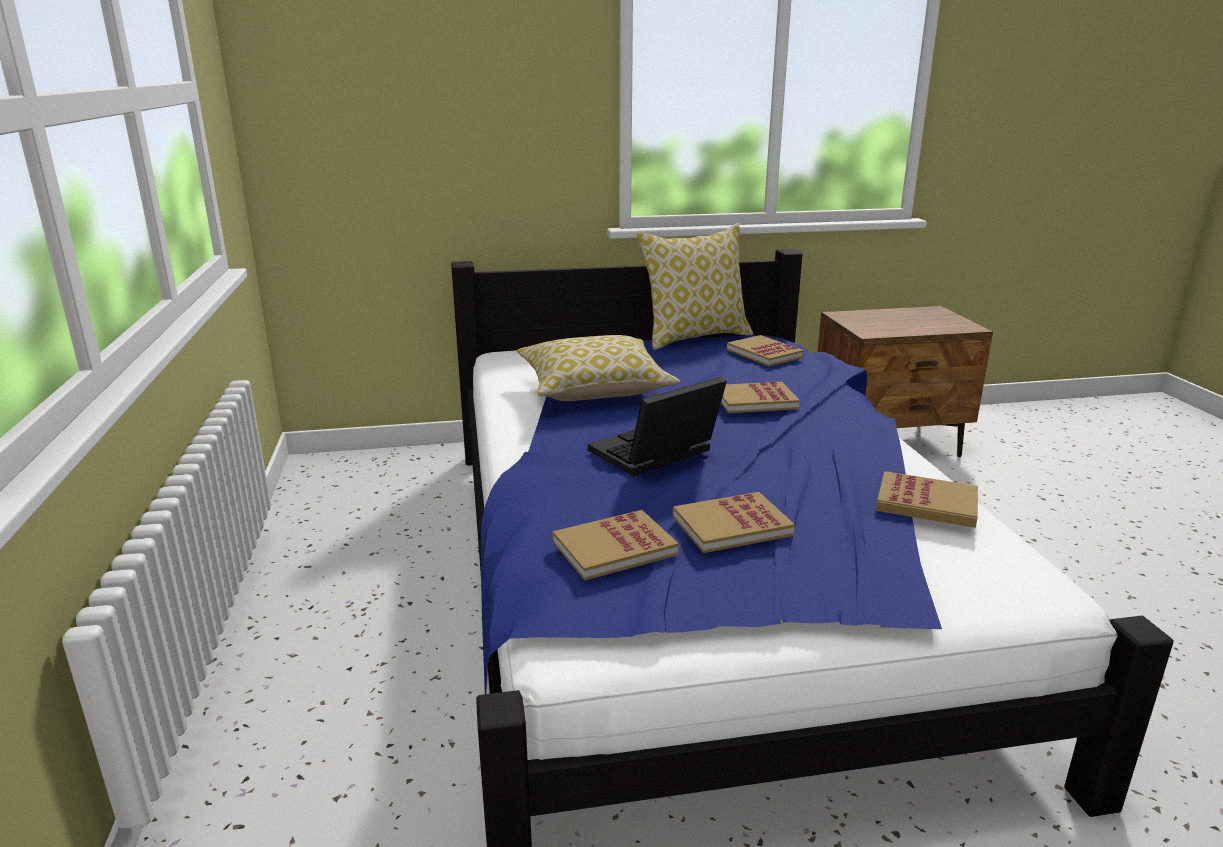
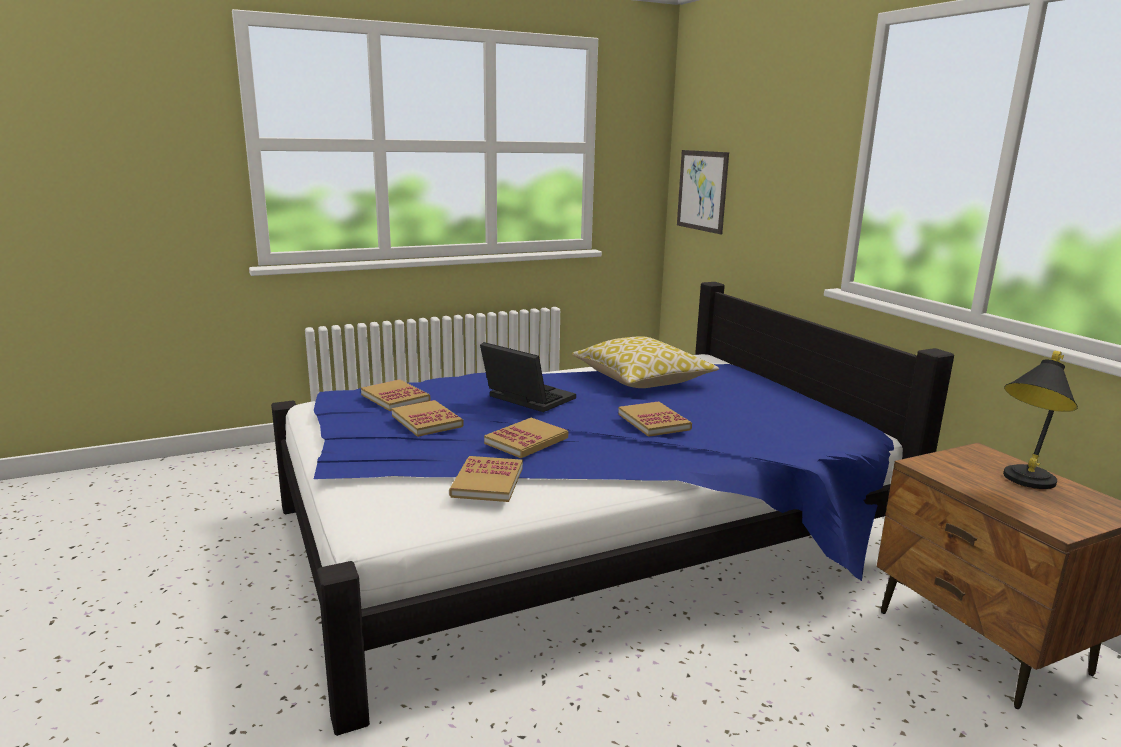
camera: 75 degrees right, 5 degrees down
pillow [636,223,753,350] -> none
book [727,335,804,366] -> book moved to [484,418,568,458]
none -> picture [677,150,729,234]
none -> black table lamp [1003,351,1078,489]

